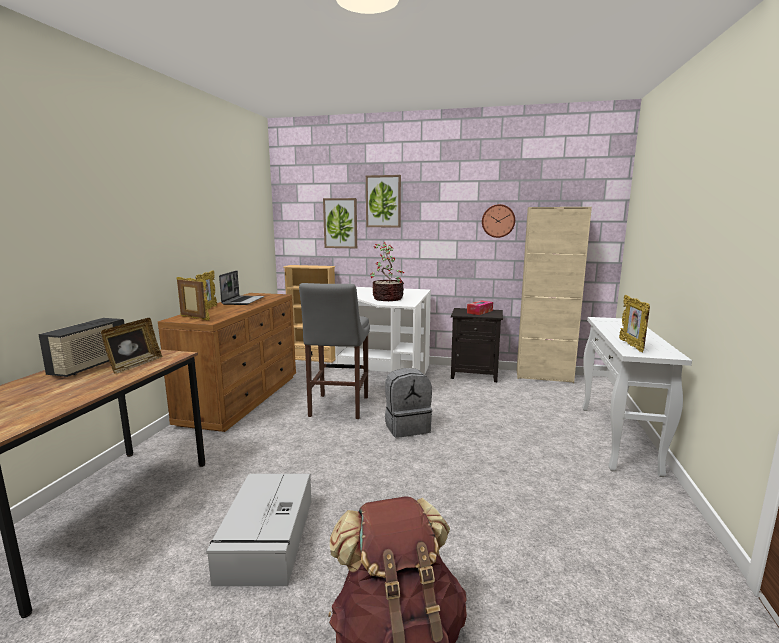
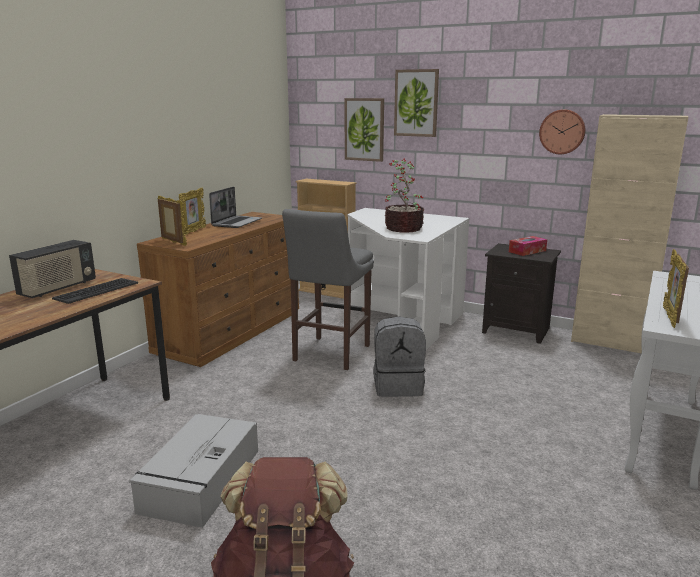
camera: 15 degrees right, 5 degrees up
picture frame [101,318,163,374] -> keyboard [52,278,138,304]

